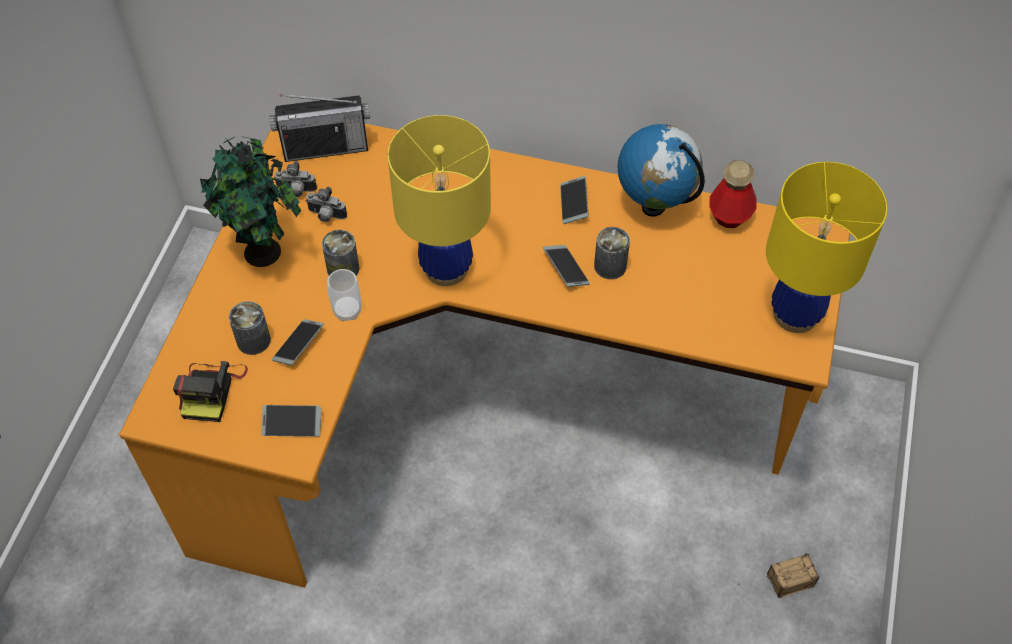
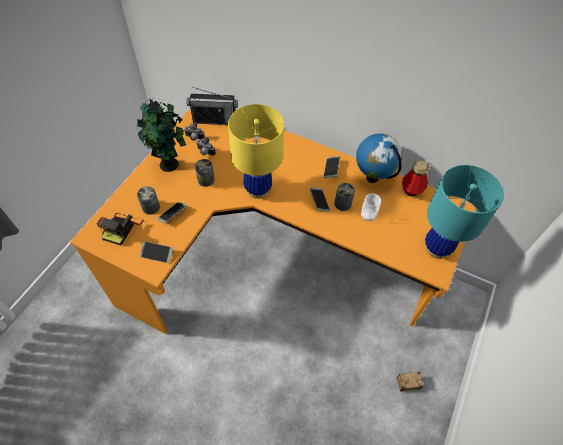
camera: 10 degrees right, 0 degrees up
cup [327,269,362,321] -> cup moved to [361,194,381,221]
yellow table lamp [766,162,887,333] -> turquoise table lamp [425,165,504,259]

